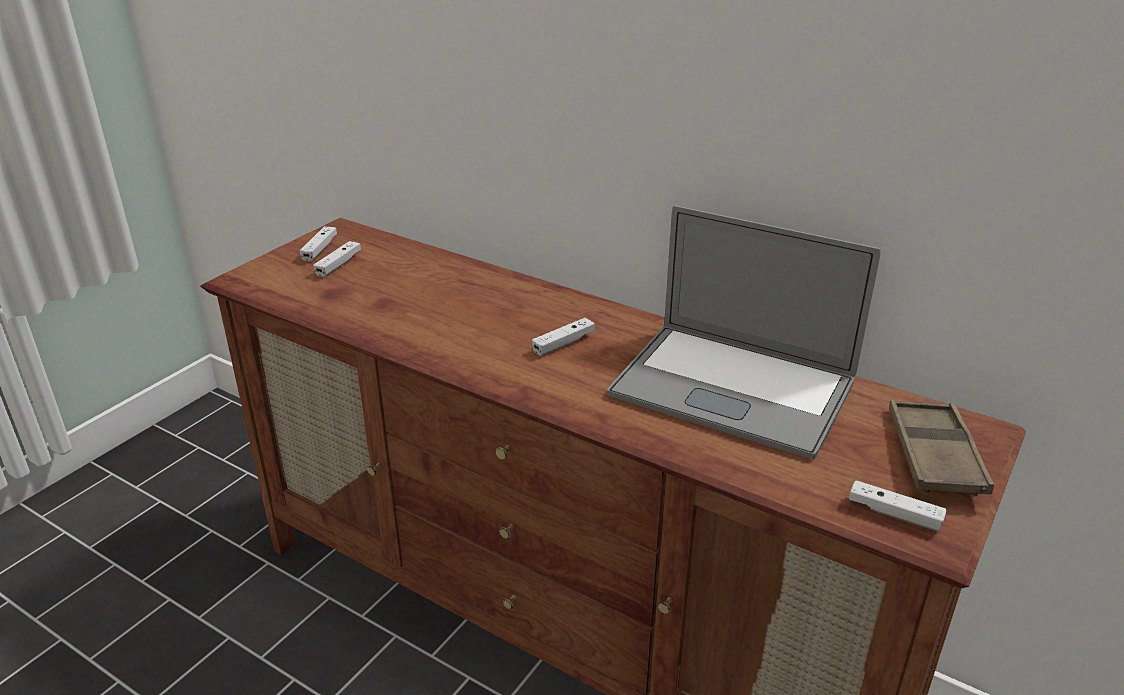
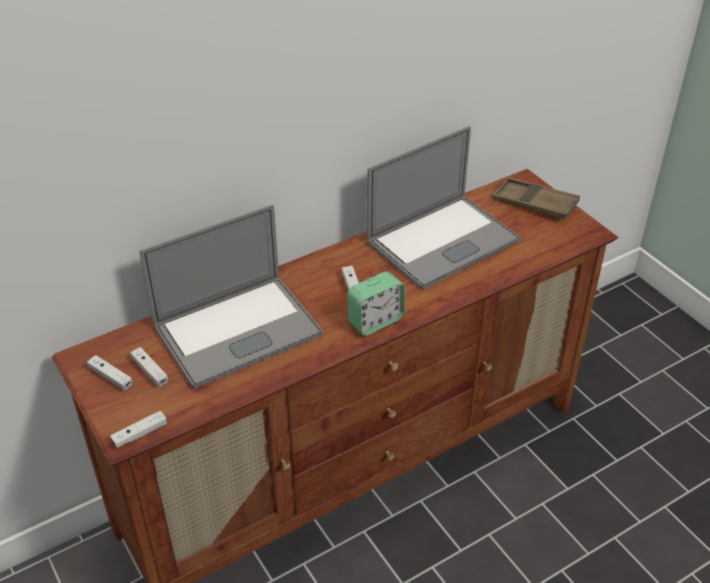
camera: 65 degrees left, 10 degrees up
white game controller [849,480,947,532] -> white game controller moved to [110,411,167,448]
none -> laptop [140,205,323,389]
none -> alarm clock [347,271,405,336]

